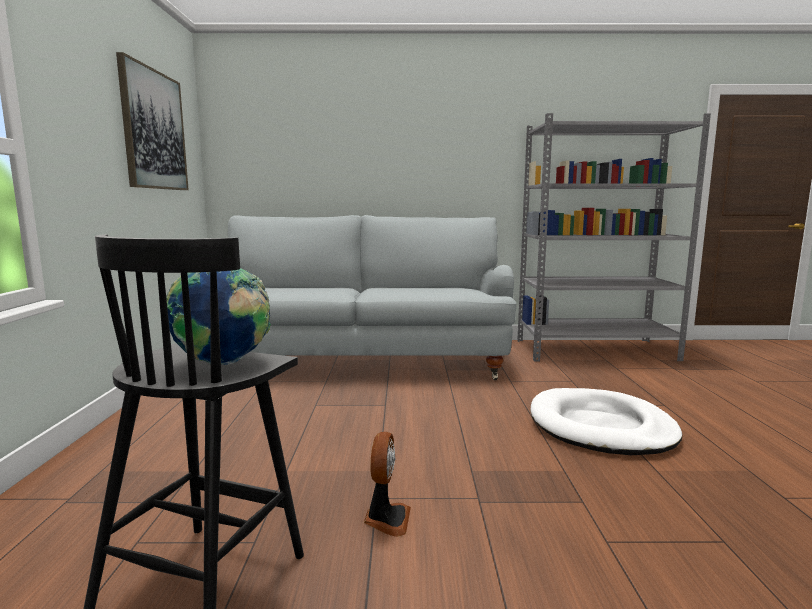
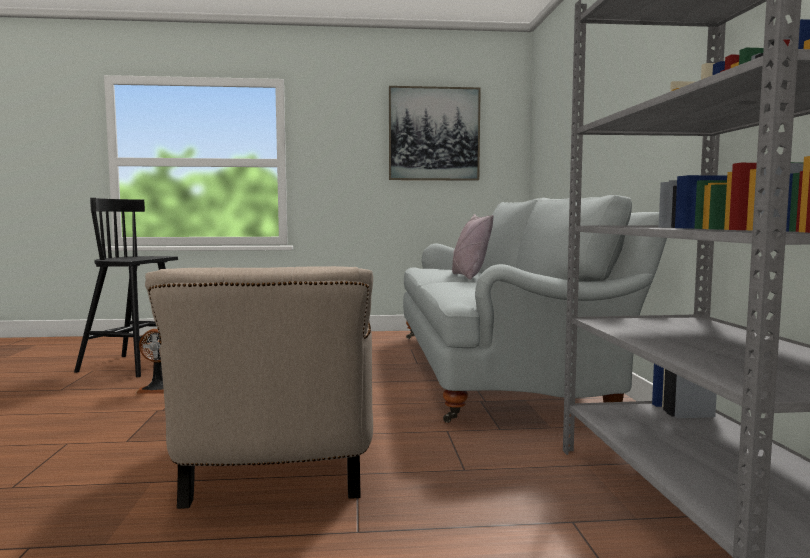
camera: 85 degrees right, 5 degrees down
globe [166,268,271,365] -> none
white dog bed [531,388,682,455] -> beige armchair [145,266,373,509]
none -> purple pillow [452,214,493,280]

